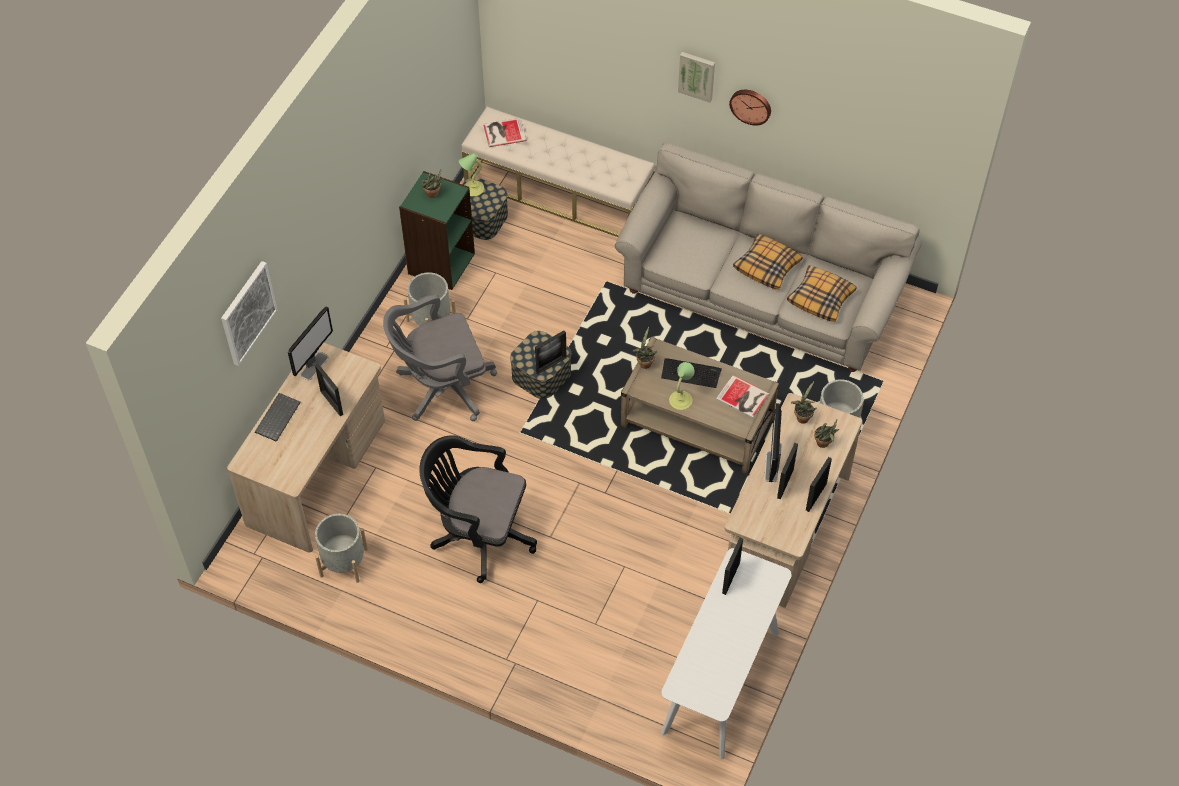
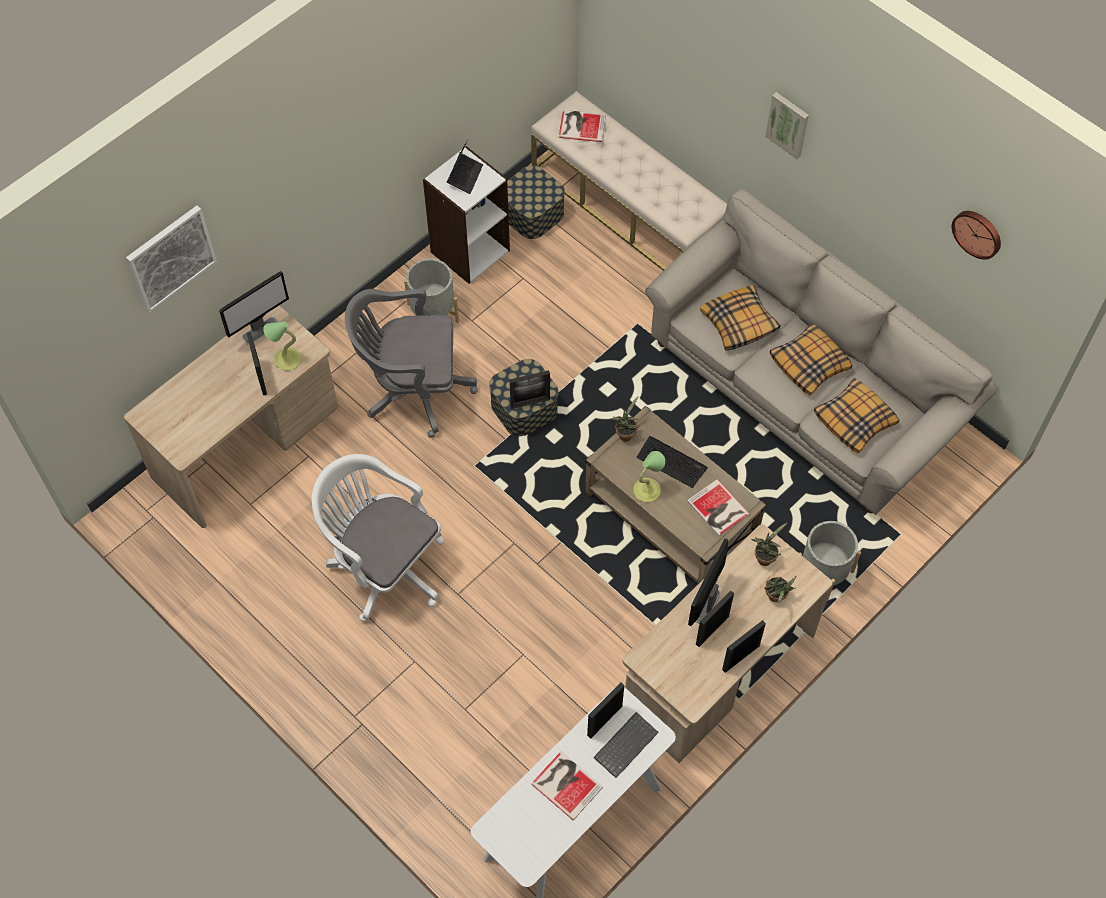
camera: 20 degrees right, 5 degrees up
keyboard [255,393,300,442] -> keyboard moved to [593,712,659,778]
grey planter [315,514,368,583] -> none
green bookcase [399,171,475,290] -> white bookcase [423,146,510,284]
black office chair [419,435,537,583] -> white office chair [312,454,444,622]
potted plant [421,170,444,198] -> laptop [447,140,483,194]
table lamp [459,153,484,197] -> table lamp moved to [263,321,301,370]
wall clock [729,90,771,125] -> wall clock moved to [952,211,1001,260]
none -> book [531,752,603,820]
none -> pillow [700,285,781,351]

